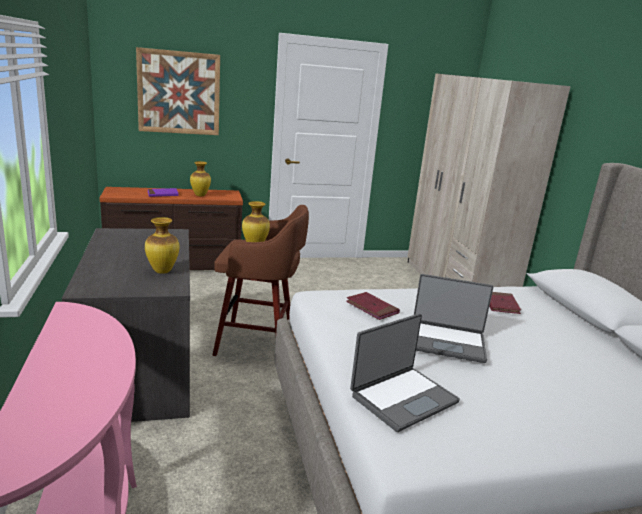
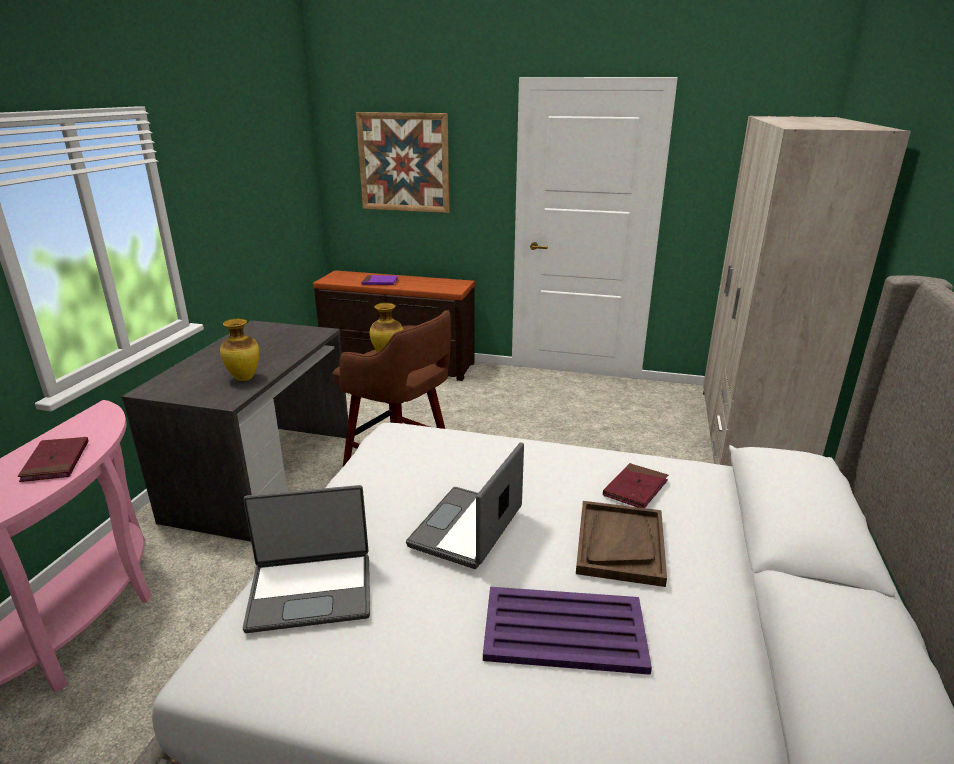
camera: 30 degrees right, 5 degrees up
vase [190,161,211,196] -> none
red book [346,292,400,320] -> red book moved to [17,437,89,482]
laptop [414,274,493,363] -> laptop turned 75 degrees clockwise [406,442,524,569]
none -> purple tray [483,587,652,675]
none -> brown tray [576,501,667,587]

